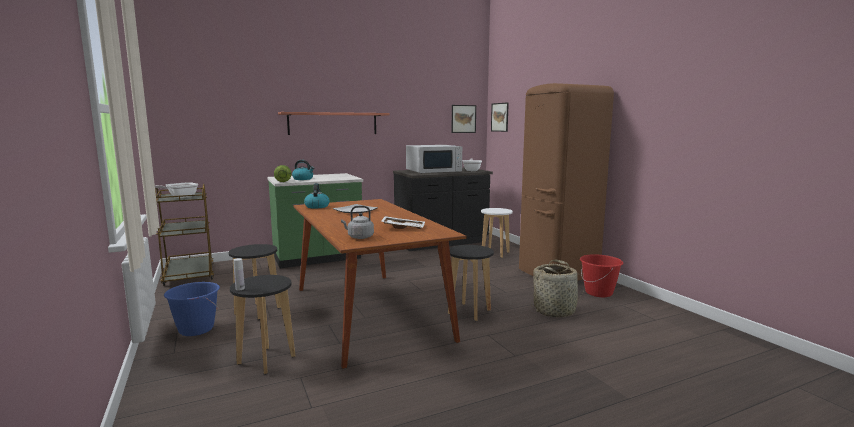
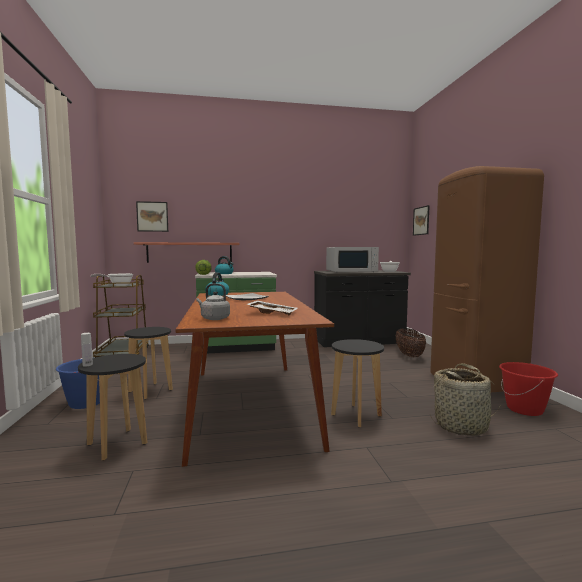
camera: 15 degrees right, 5 degrees down
shelf [278,112,390,135] -> shelf moved to [134,242,239,263]
picture [452,105,476,133] -> picture moved to [136,201,168,232]
white stool [481,208,513,258] -> basket [395,328,426,357]

